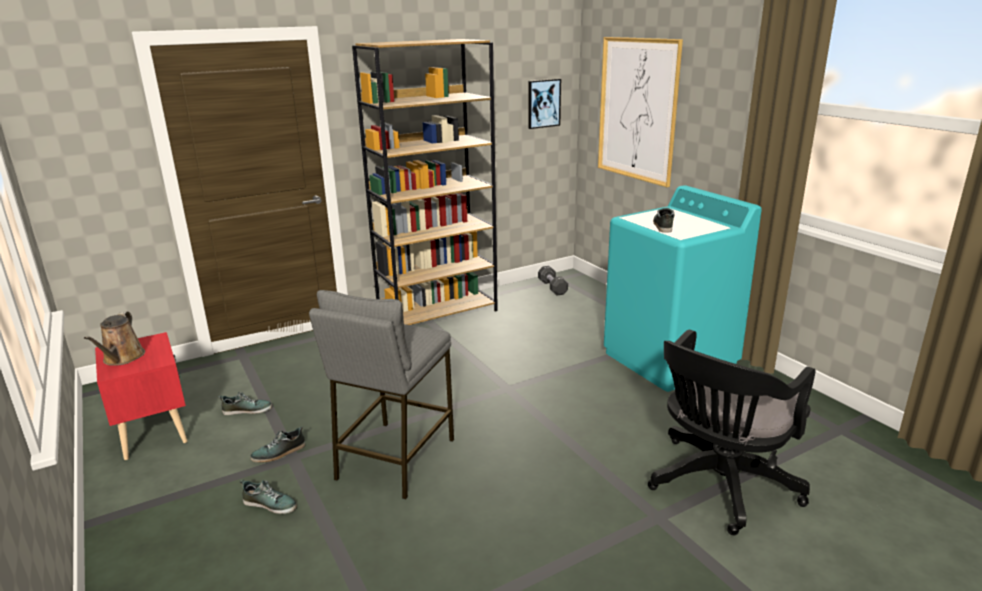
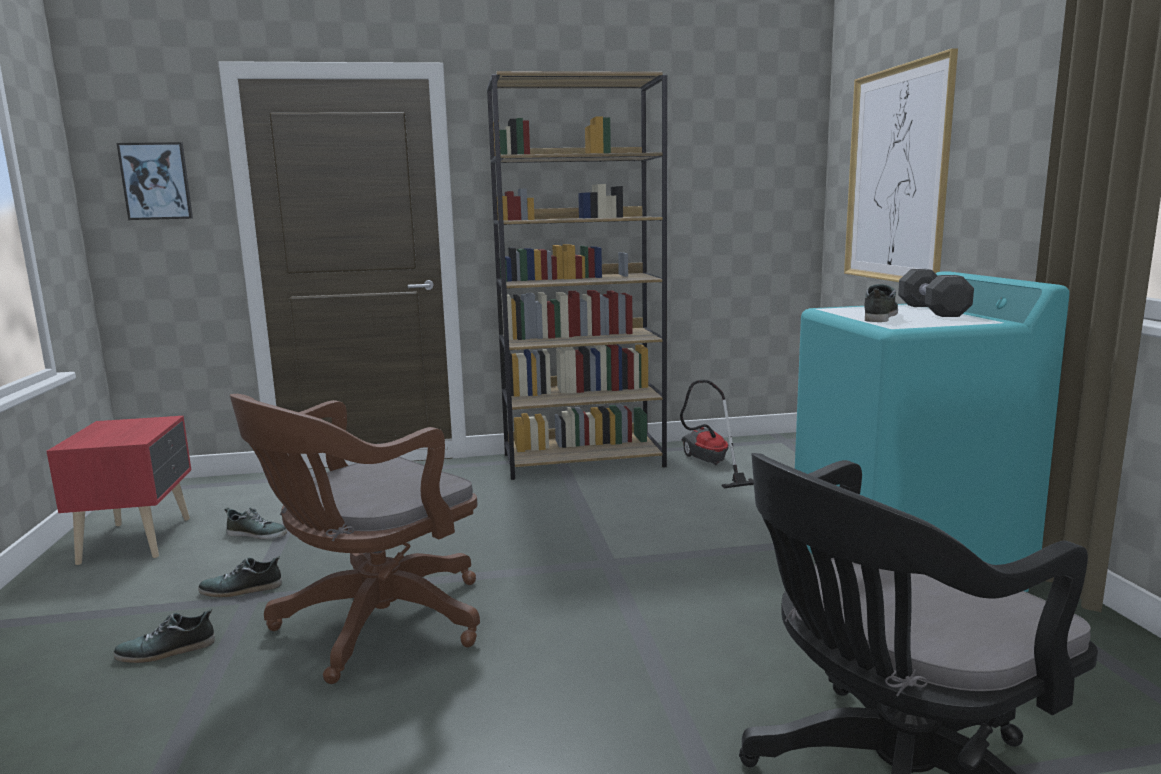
camera: 20 degrees right, 10 degrees down
brown watering can [84,311,145,366] -> none
shoe [240,479,297,514] -> shoe turned 120 degrees clockwise [113,609,215,663]
grey stool [309,290,454,500] -> brown office chair [230,394,480,684]
picture [528,79,561,129] -> picture moved to [117,142,193,220]
black dumbbell [538,266,568,296] -> black dumbbell moved to [898,269,974,317]
none -> vacuum cleaner [680,380,754,488]

